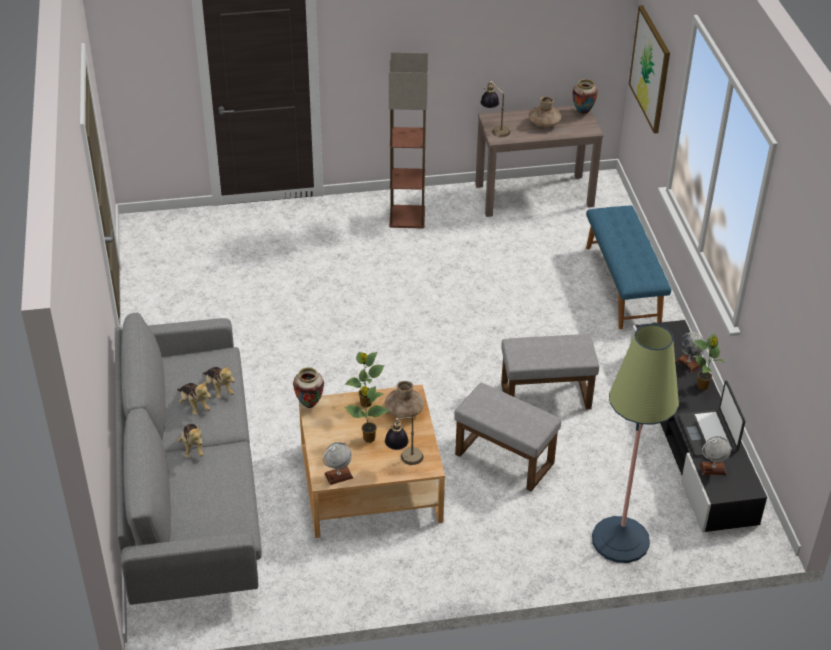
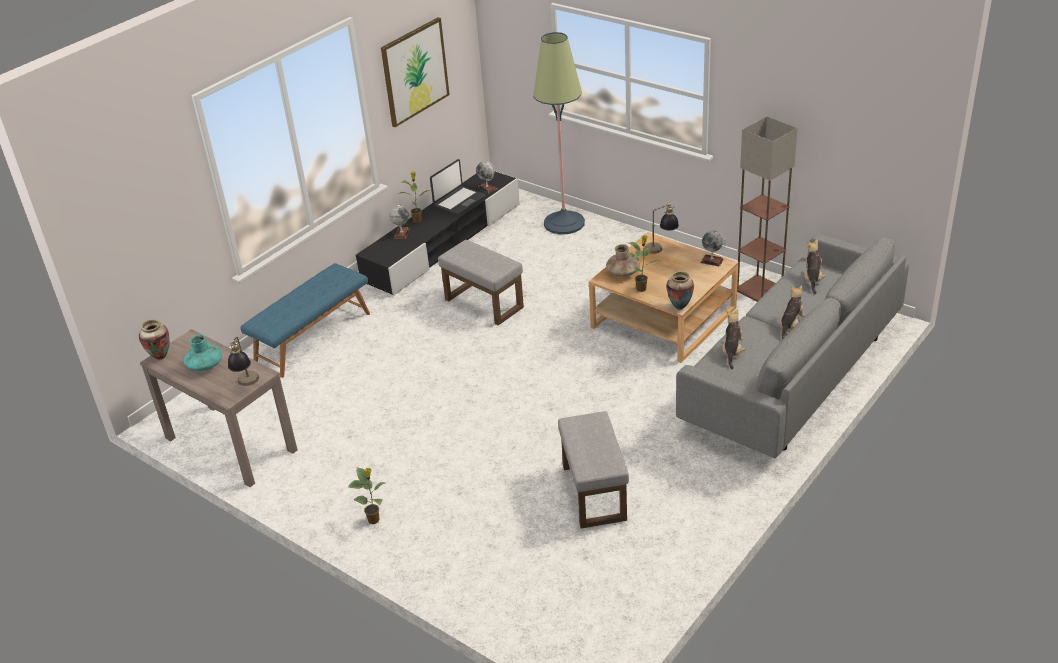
camera: 130 degrees left, 5 degrees down
plush toy [177,380,211,415] -> plush toy moved to [804,239,826,294]
potted plant [344,386,389,443] -> potted plant moved to [348,467,385,524]
floor lamp [389,52,428,228] -> floor lamp moved to [737,116,797,302]
grey ottoman [454,383,561,492] -> grey ottoman moved to [558,411,629,528]
brown vase [529,96,561,127] -> turquoise vase [184,334,222,371]
picture [629,5,670,133] -> picture moved to [381,17,450,127]

